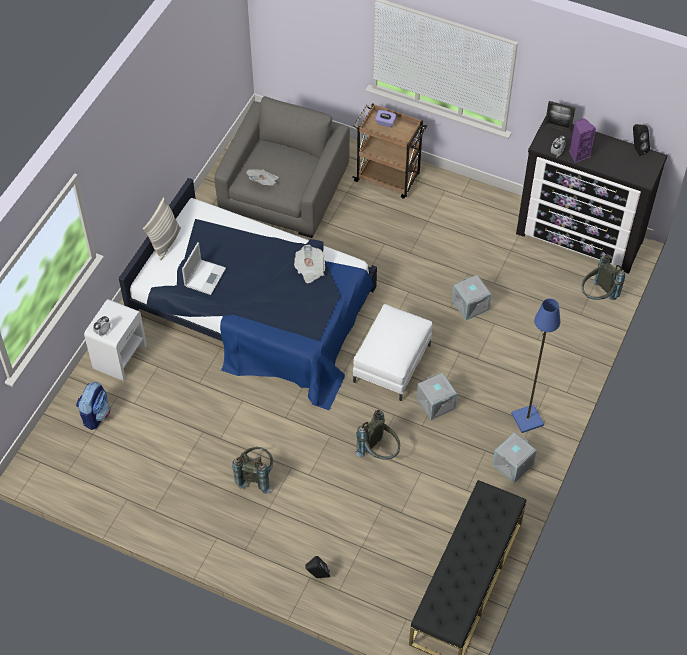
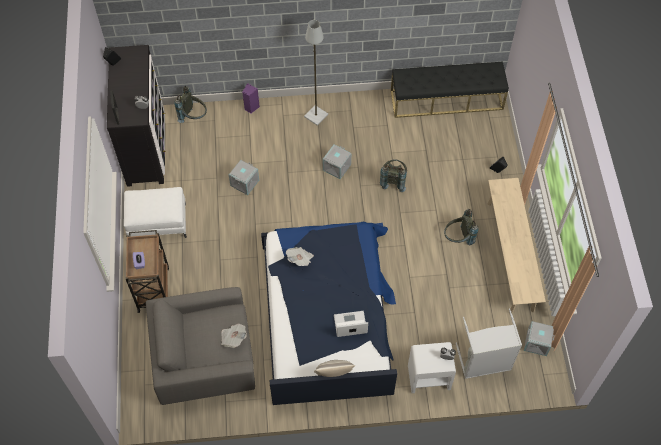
camera: 120 degrees left, 5 degrees up
backpack [76,382,111,430] -> grey laundry basket [456,308,522,379]
white ottoman [353,304,432,401] -> white ottoman moved to [124,187,187,238]
grey storage box [492,432,537,483] -> grey storage box moved to [524,321,555,356]
blue floor lamp [511,299,560,433] -> grey floor lamp [304,20,328,126]
purple speaker [569,118,596,163] -> purple speaker moved to [242,83,260,113]
none -> beige bench [487,178,546,313]

